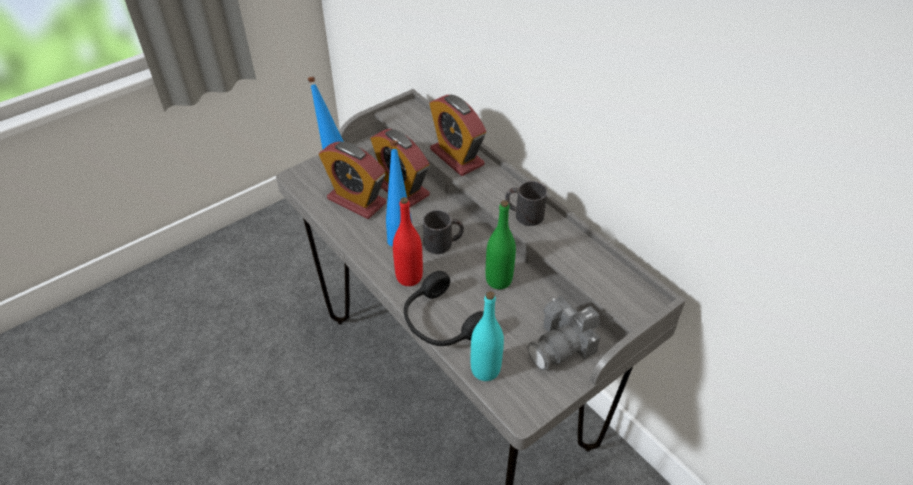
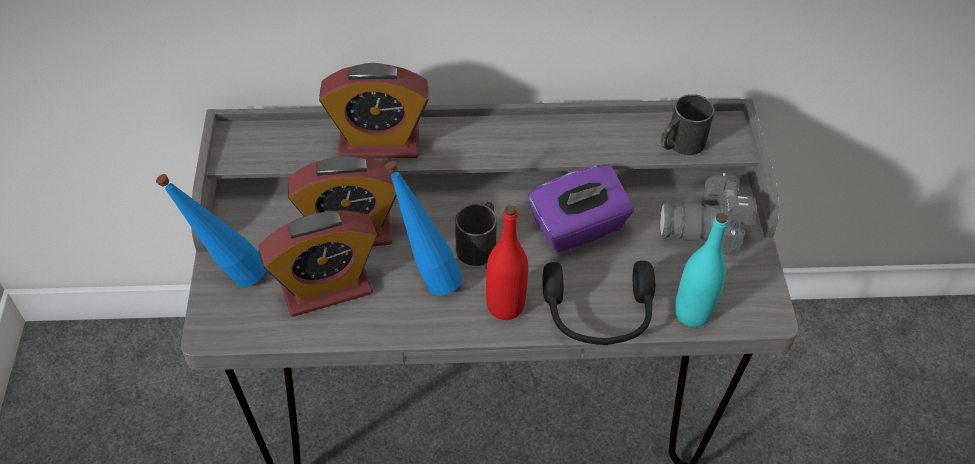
camera: 55 degrees left, 5 degrees up
green bottle [486,200,516,289] -> purple tissue box [529,164,634,253]
black mug [505,181,547,226] -> black mug moved to [661,94,715,155]
camera [528,296,600,370] -> camera turned 90 degrees clockwise [660,173,757,256]

